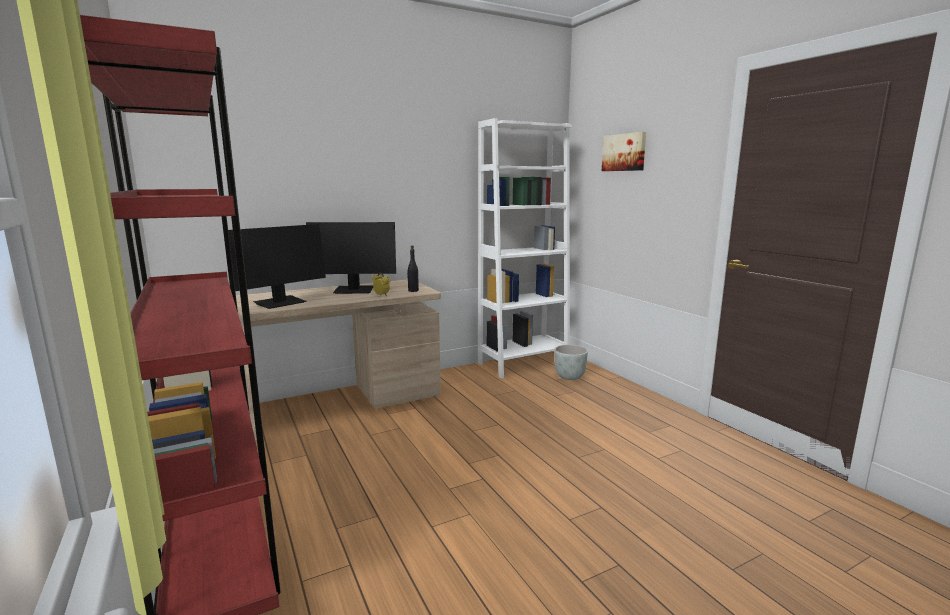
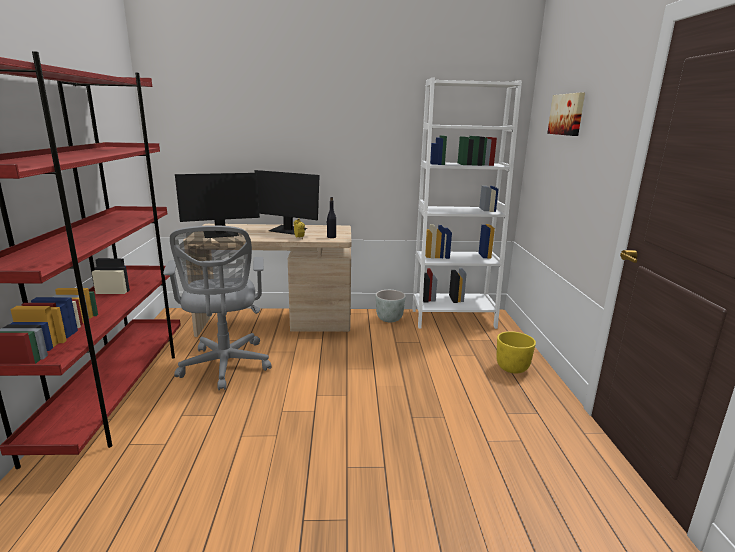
camera: 25 degrees right, 5 degrees up
grey planter [555,345,588,380] -> grey planter moved to [376,290,406,322]
none -> grey office chair [163,225,272,390]
none -> yellow planter [496,331,536,374]

